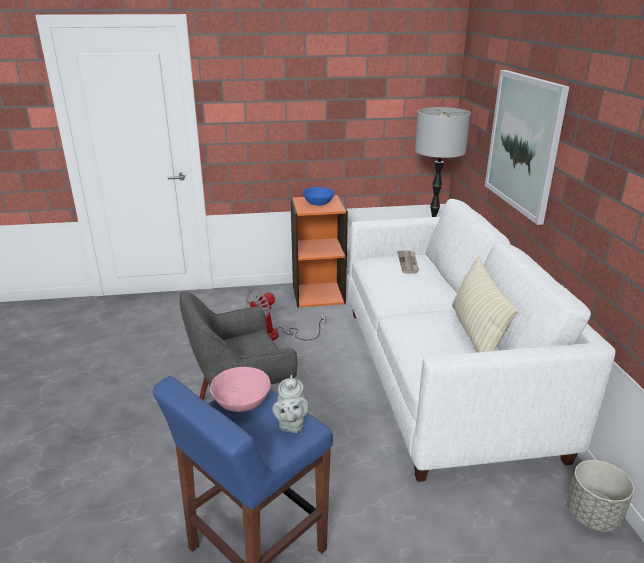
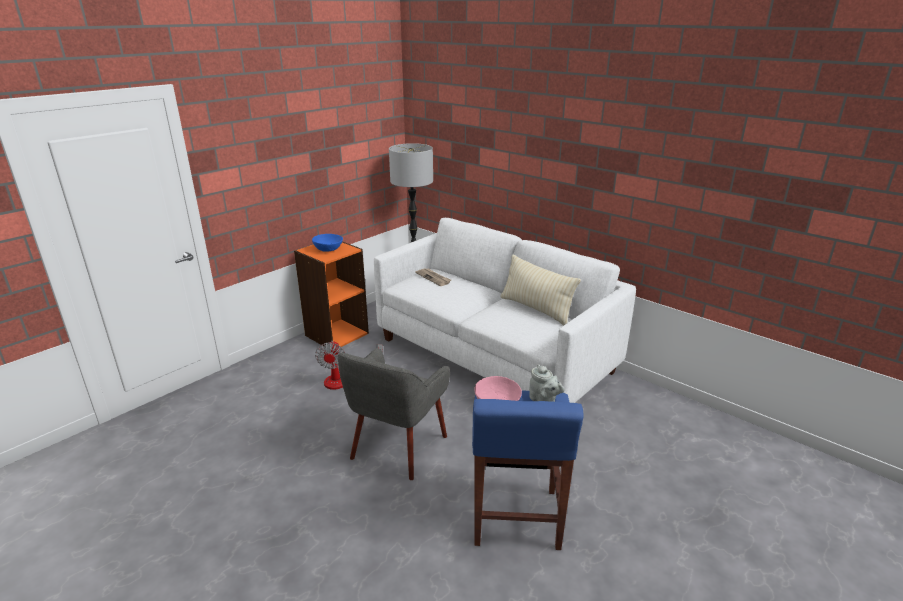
camera: 40 degrees left, 0 degrees up
picture [485,70,569,225] -> none
grey planter [567,460,634,532] -> none

